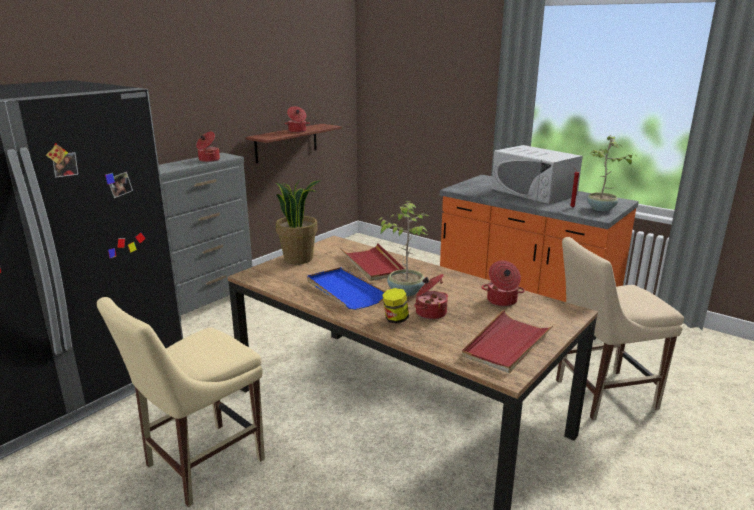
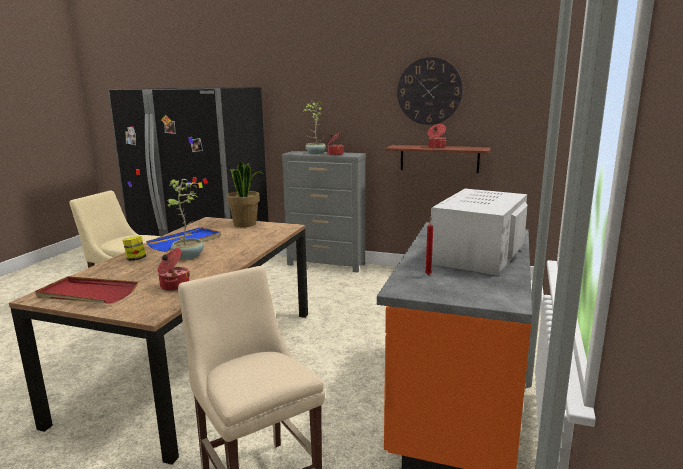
camera: 70 degrees right, 5 degrees down
red tray [341,243,405,281] -> none
cooking pot [414,274,448,319] -> none
potted plant [587,135,637,211] -> potted plant moved to [304,101,326,154]
none -> wall clock [397,57,463,125]

